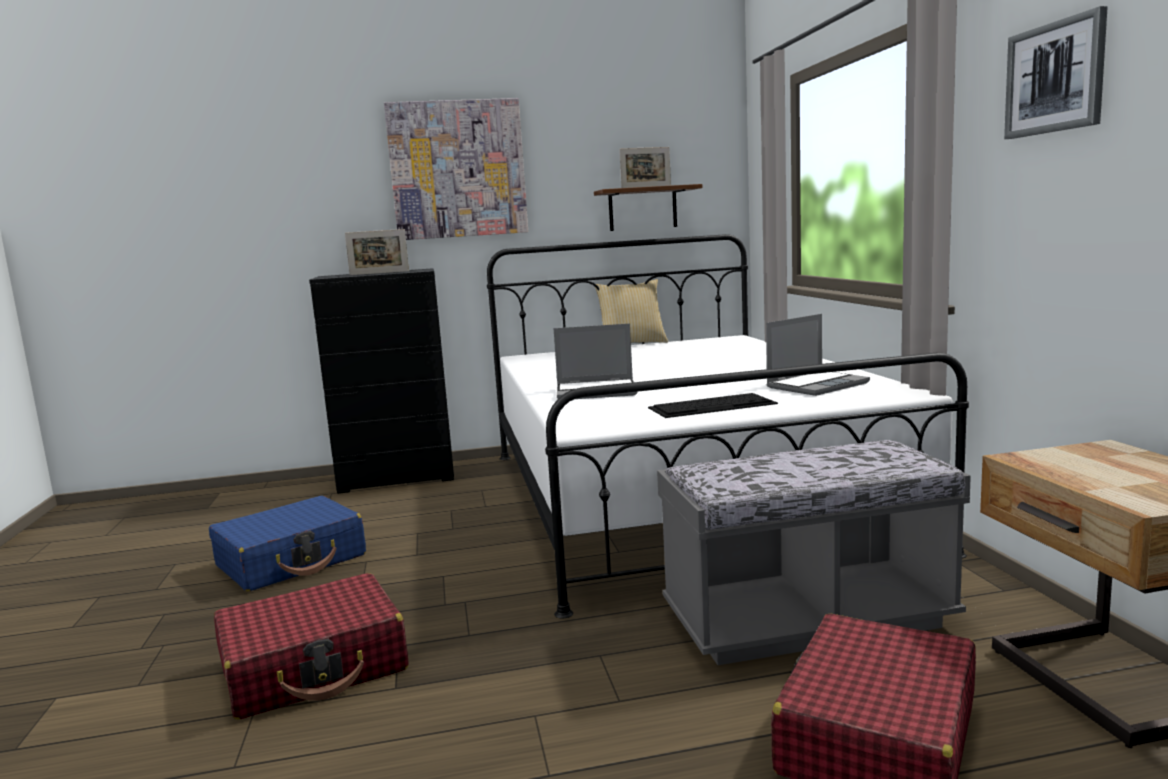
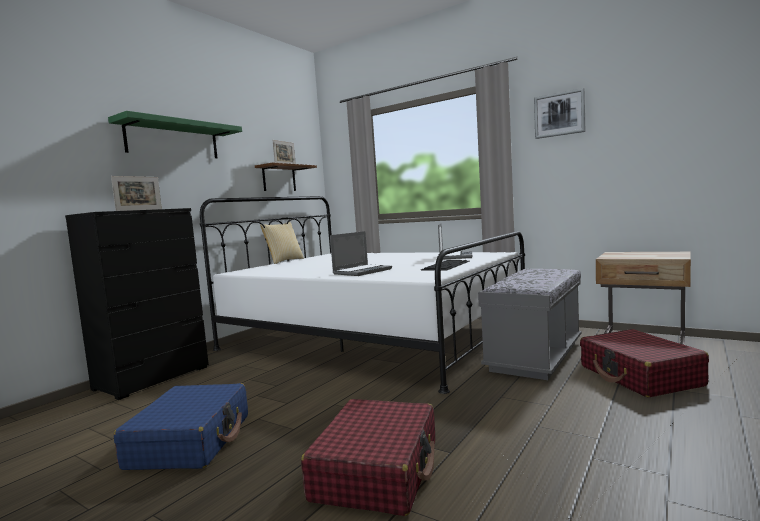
camera: 45 degrees left, 5 degrees down
picture [384,98,528,240] -> green shelf [108,111,242,158]

